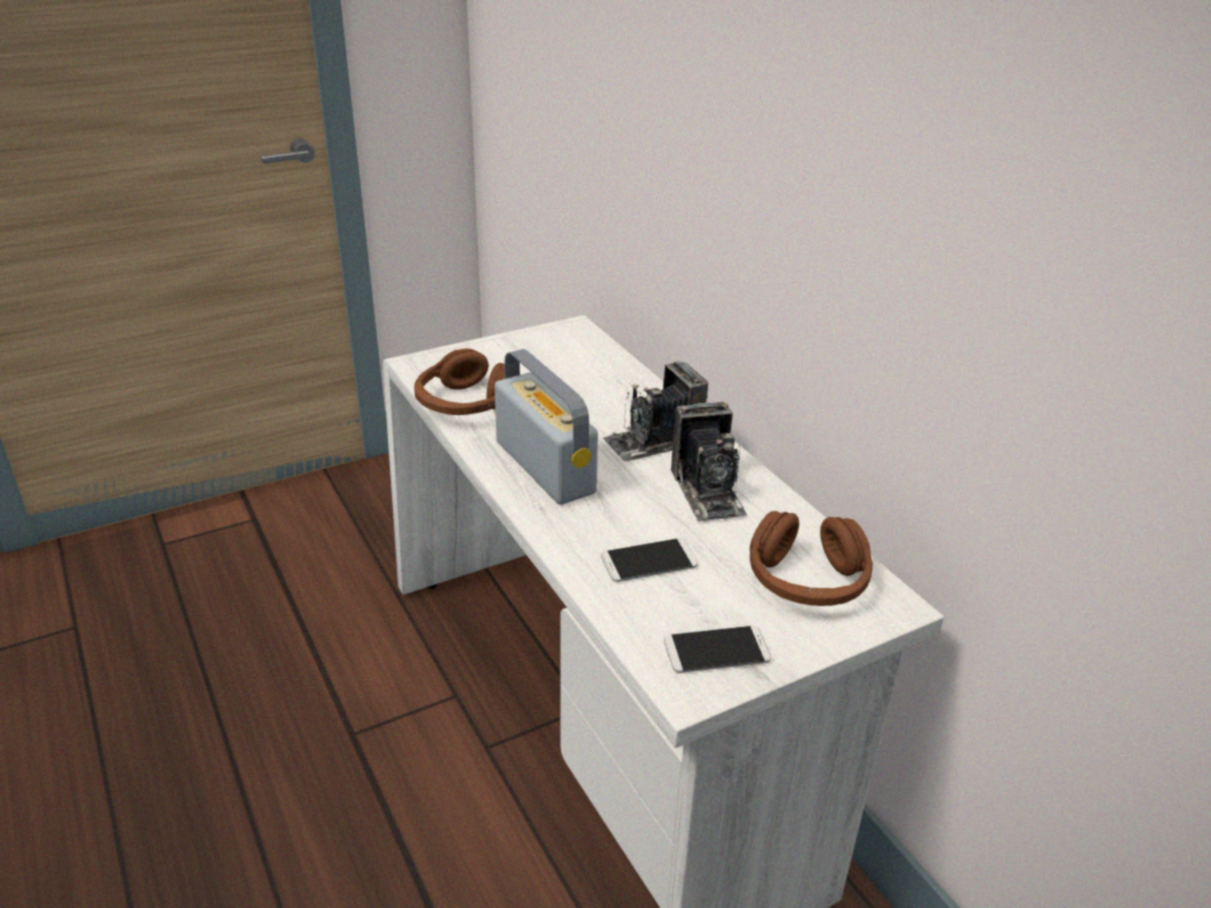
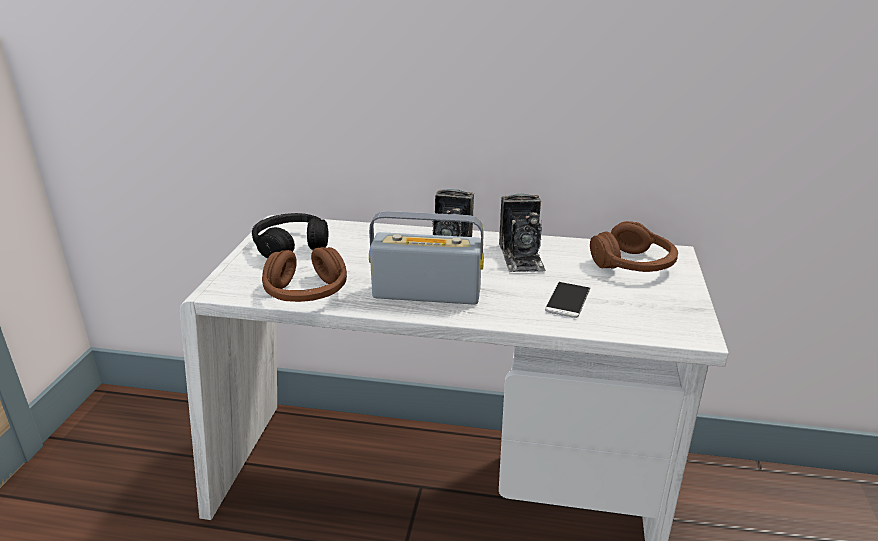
camera: 50 degrees left, 5 degrees down
phone [664,626,771,673] -> none
camera [671,402,748,522] -> camera turned 60 degrees clockwise [499,194,546,273]
none -> black headphones [252,213,329,259]

